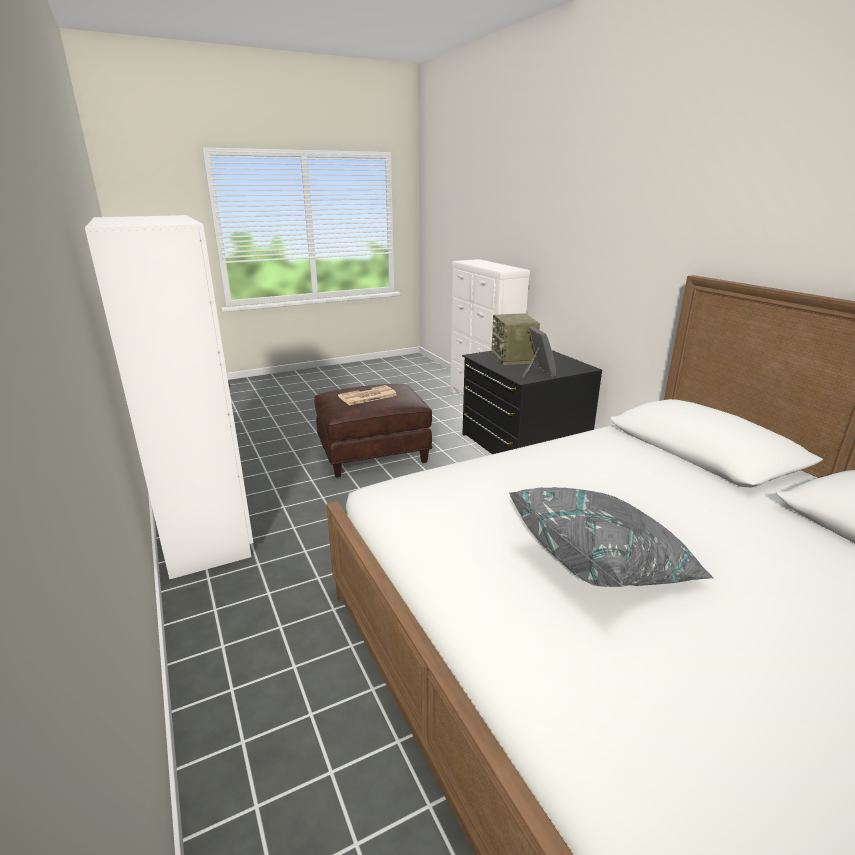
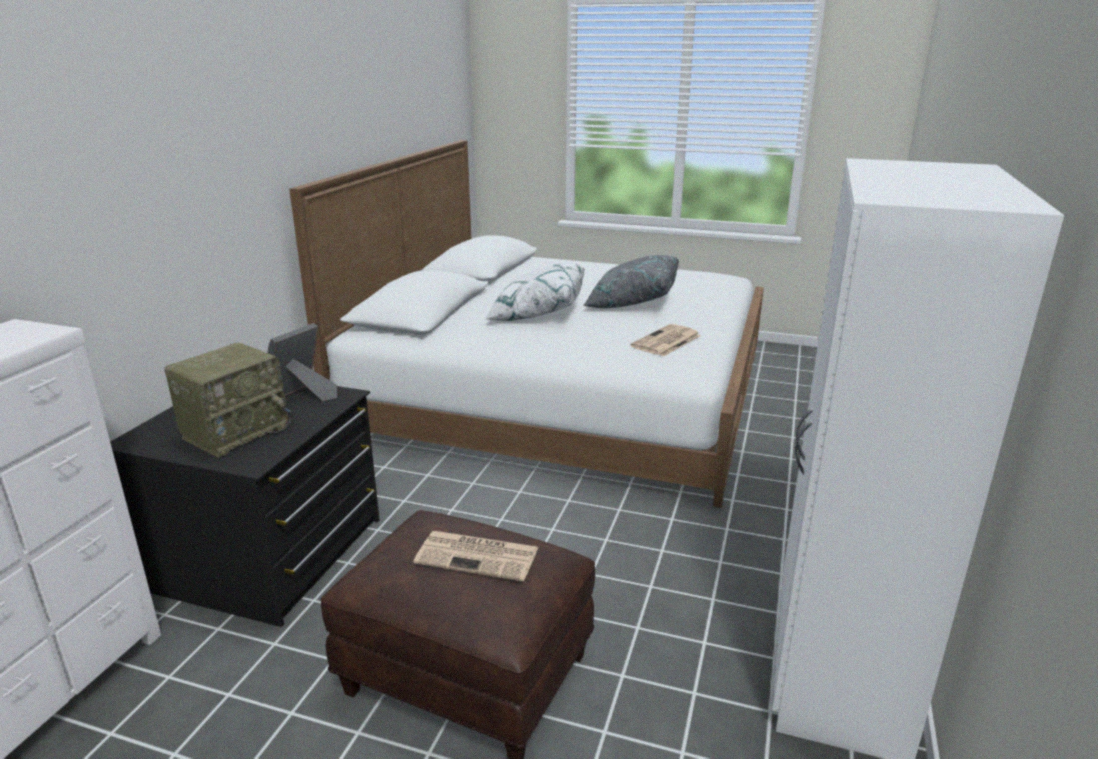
camera: 135 degrees left, 0 degrees up
none -> white pillow [485,263,585,321]
none -> newspaper [630,324,701,357]

